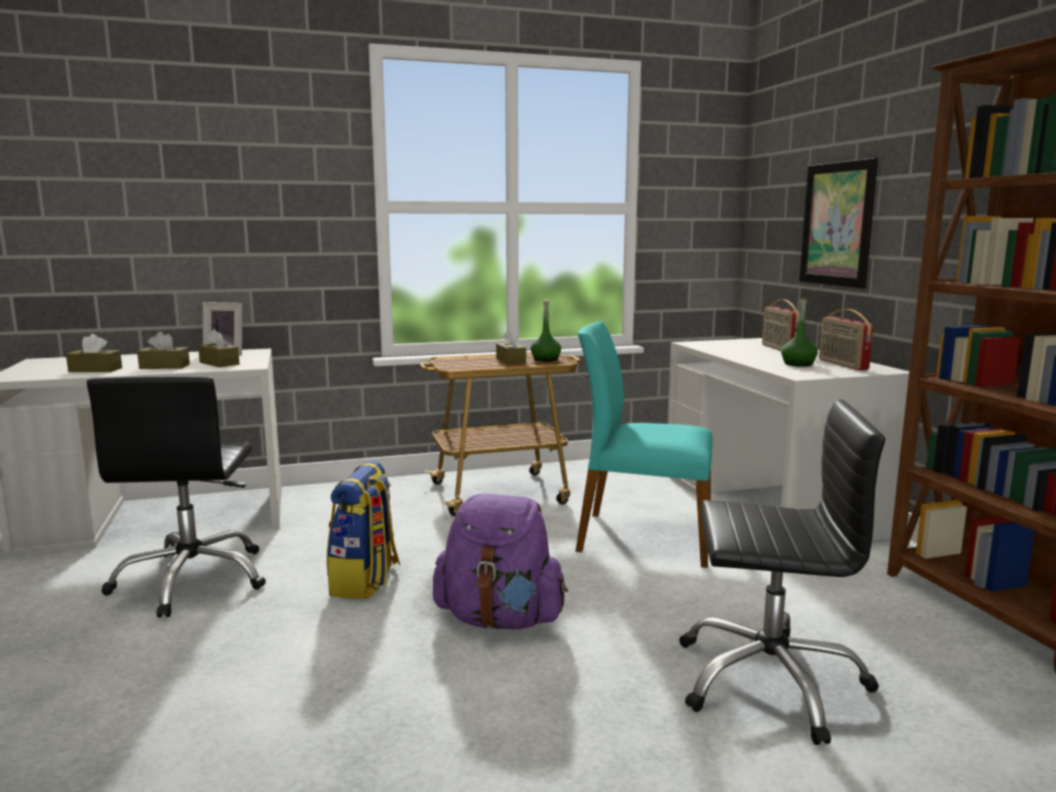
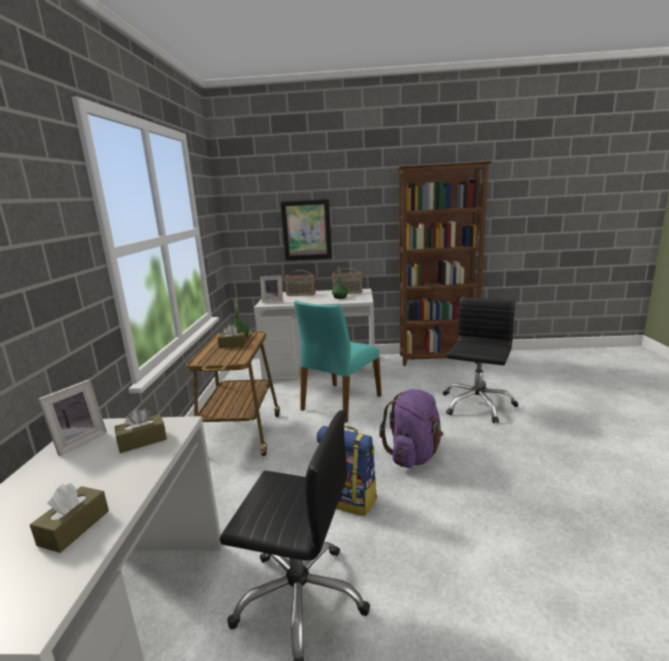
camera: 70 degrees left, 5 degrees up
brown tissue box [137,332,190,369] -> none
none -> picture frame [260,275,283,303]

